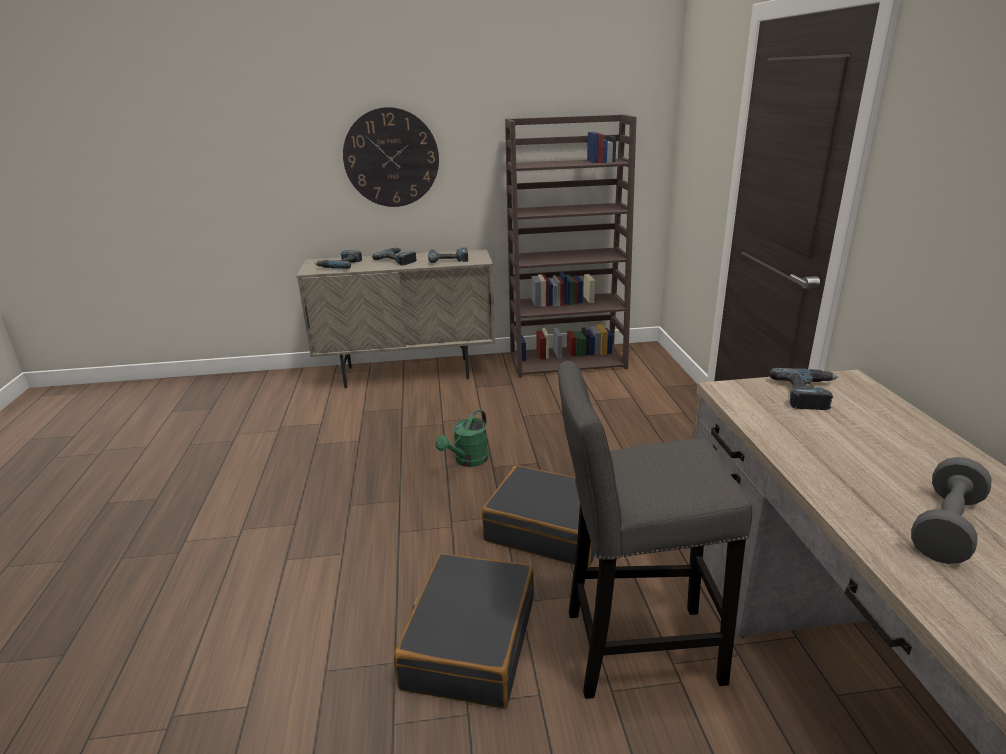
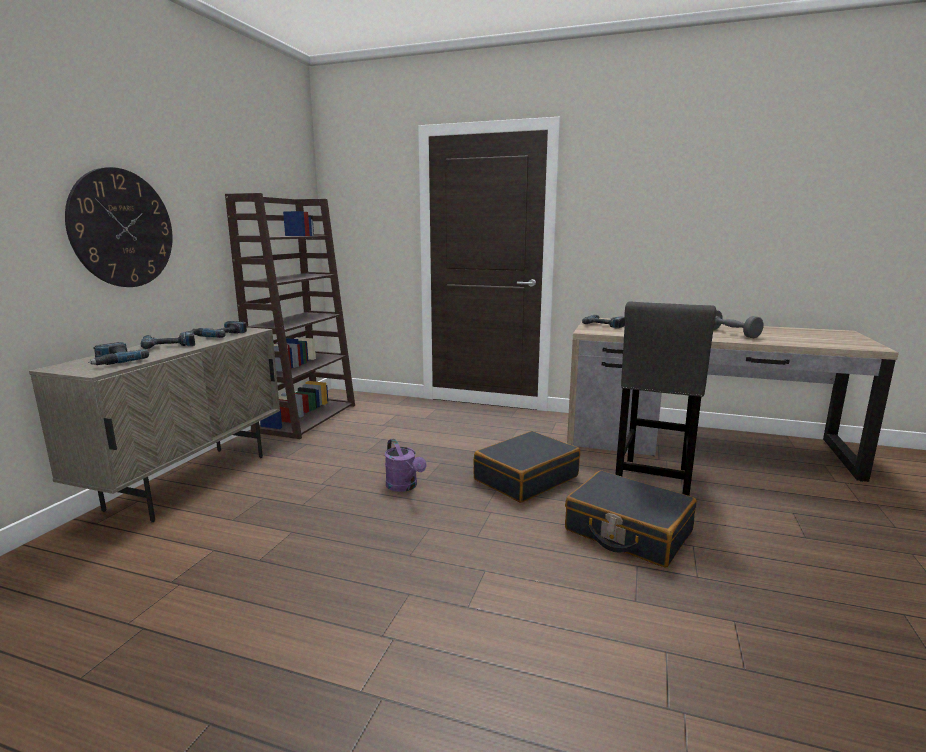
camera: 65 degrees left, 10 degrees down
green watering can [435,410,489,467] -> purple watering can [385,439,426,492]

